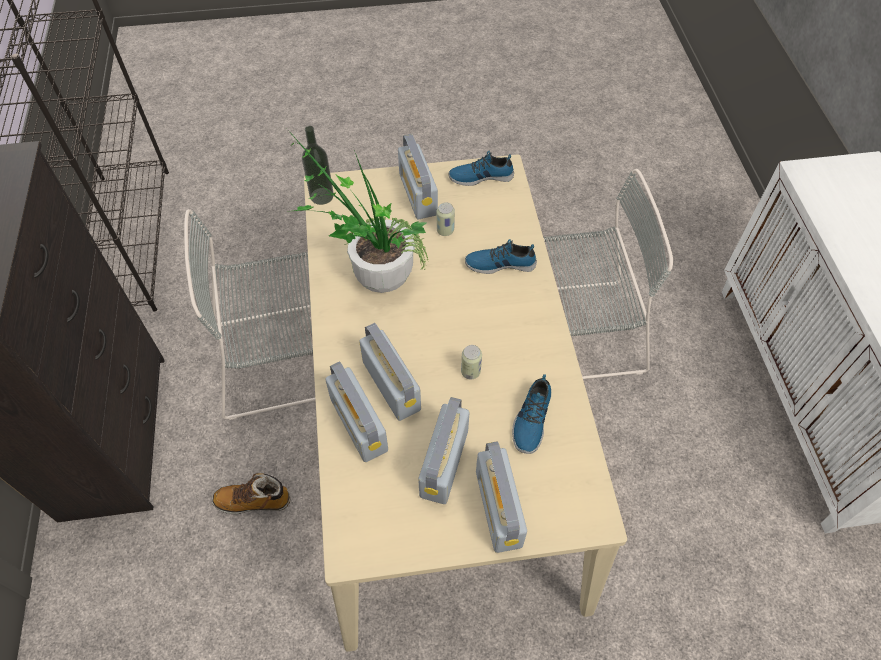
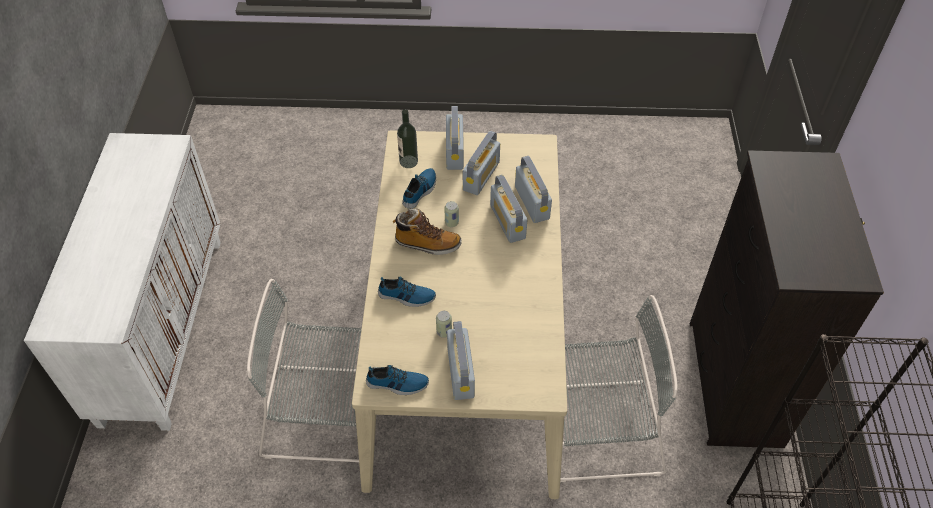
camera: 170 degrees left, 5 degrees down
boot [212,473,291,514] -> boot moved to [393,209,462,255]
potted plant [286,129,428,293] -> none
bottle [302,126,334,205] -> bottle moved to [397,109,418,168]

